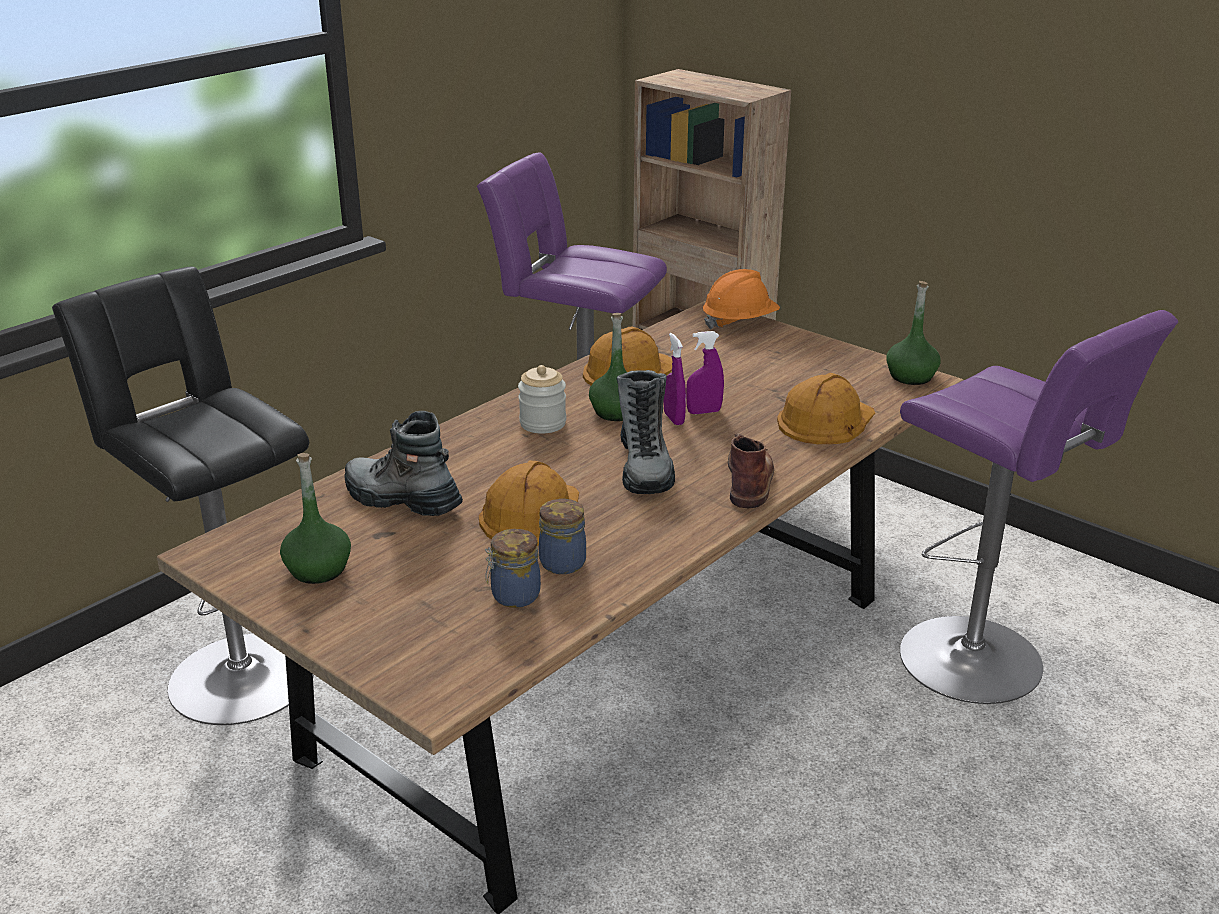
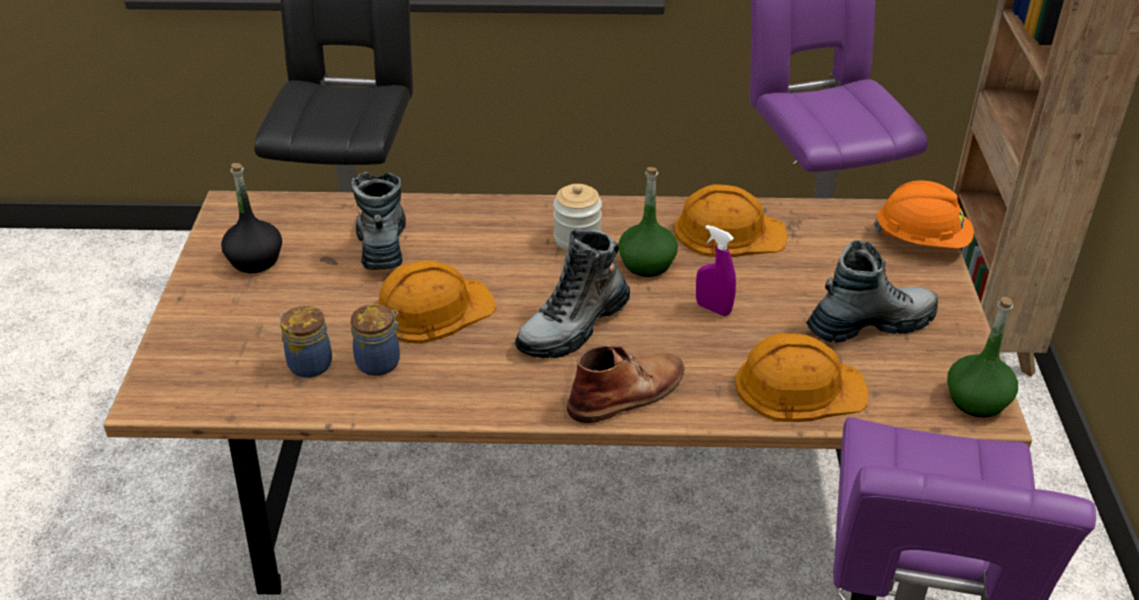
camera: 50 degrees right, 10 degrees up
green bottle [280,453,351,584] -> black bottle [221,163,282,273]
purple spray bottle [664,333,686,425] -> none
none -> boot [806,240,938,343]

